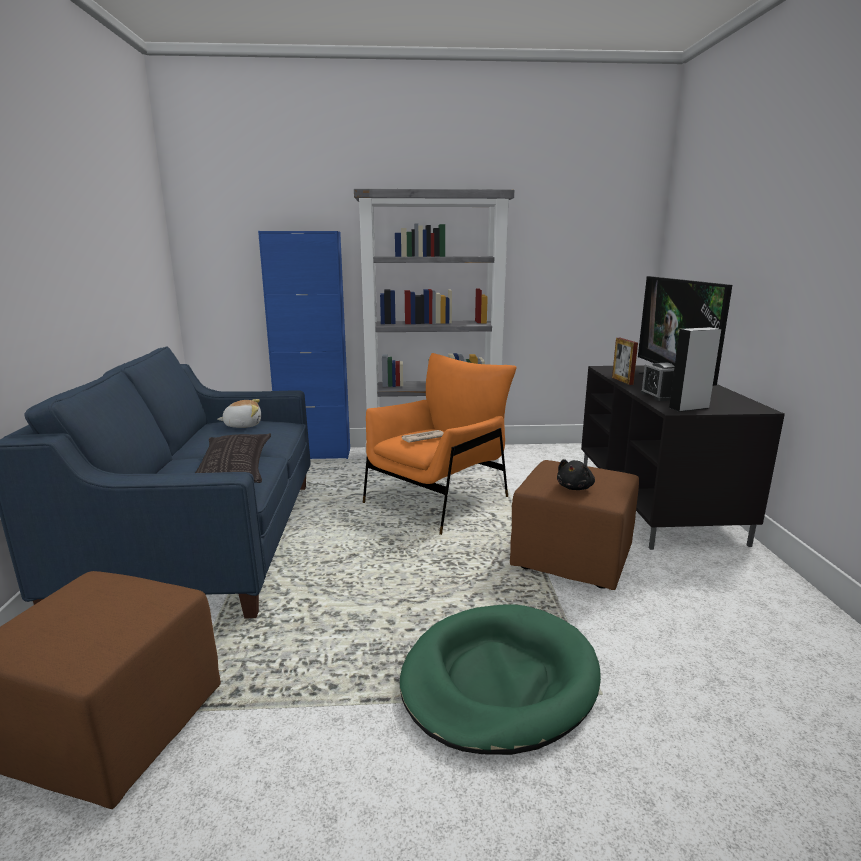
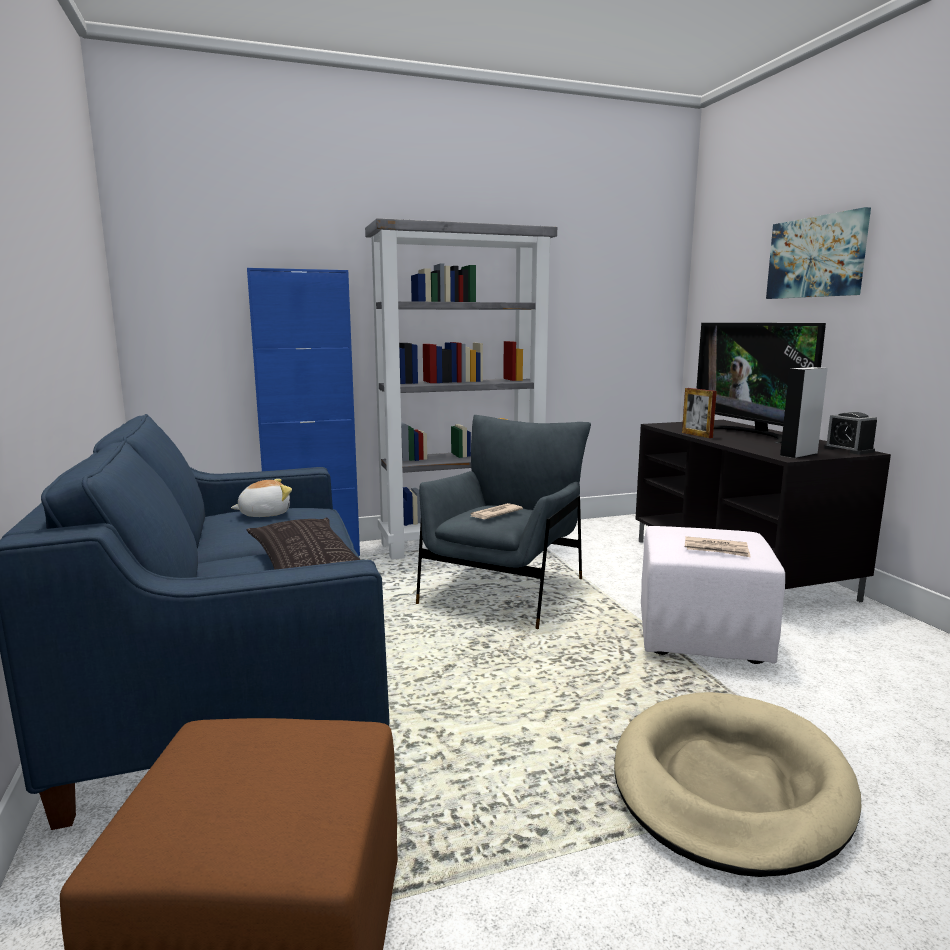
camera: 15 degrees left, 5 degrees down
orange armchair [363,353,517,535] -> grey armchair [416,415,591,629]
green dog bed [400,605,601,755] -> beige dog bed [614,692,862,877]
brown ottoman [510,460,639,590] -> white ottoman [641,526,785,664]
black plush toy [557,459,595,490] -> newspaper [685,536,750,557]
alarm clock [641,363,675,401] -> alarm clock moved to [824,412,877,454]
none -> picture [766,207,871,299]

